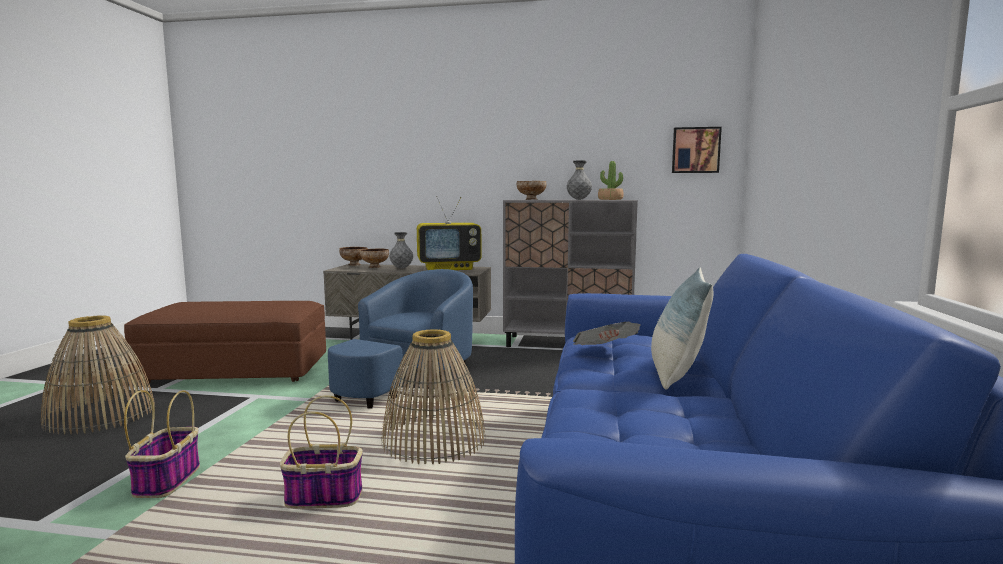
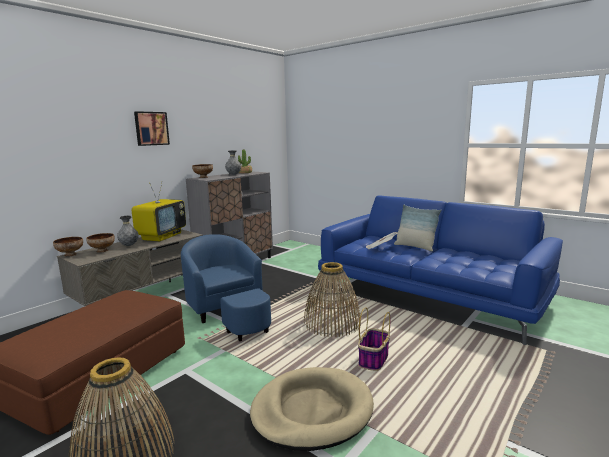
camera: 60 degrees left, 5 degrees up
basket [124,390,200,498] -> beige dog bed [250,367,374,451]
picture [672,127,722,173] -> picture moved to [134,111,170,146]

